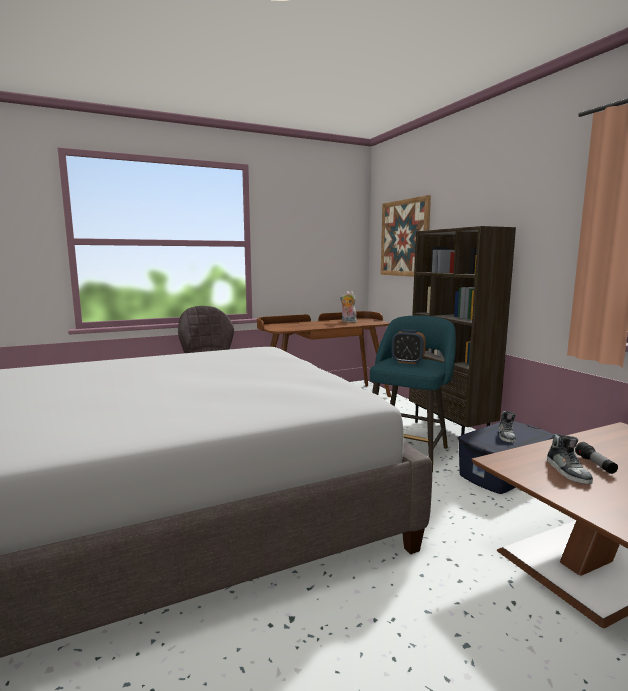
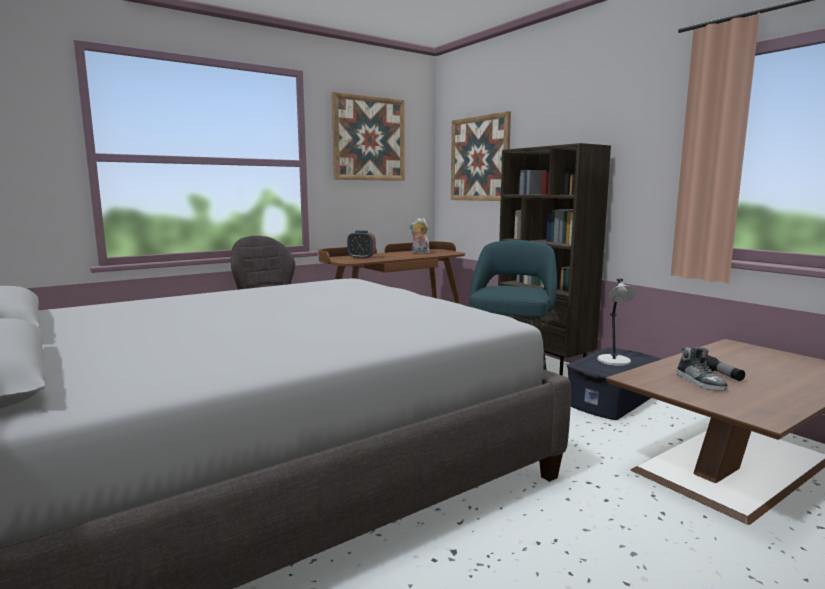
camera: 10 degrees left, 0 degrees up
alarm clock [391,329,426,364] -> alarm clock moved to [347,231,376,259]
shoe [499,411,516,443] -> grey table lamp [597,279,637,366]
none -> picture [332,92,405,181]

